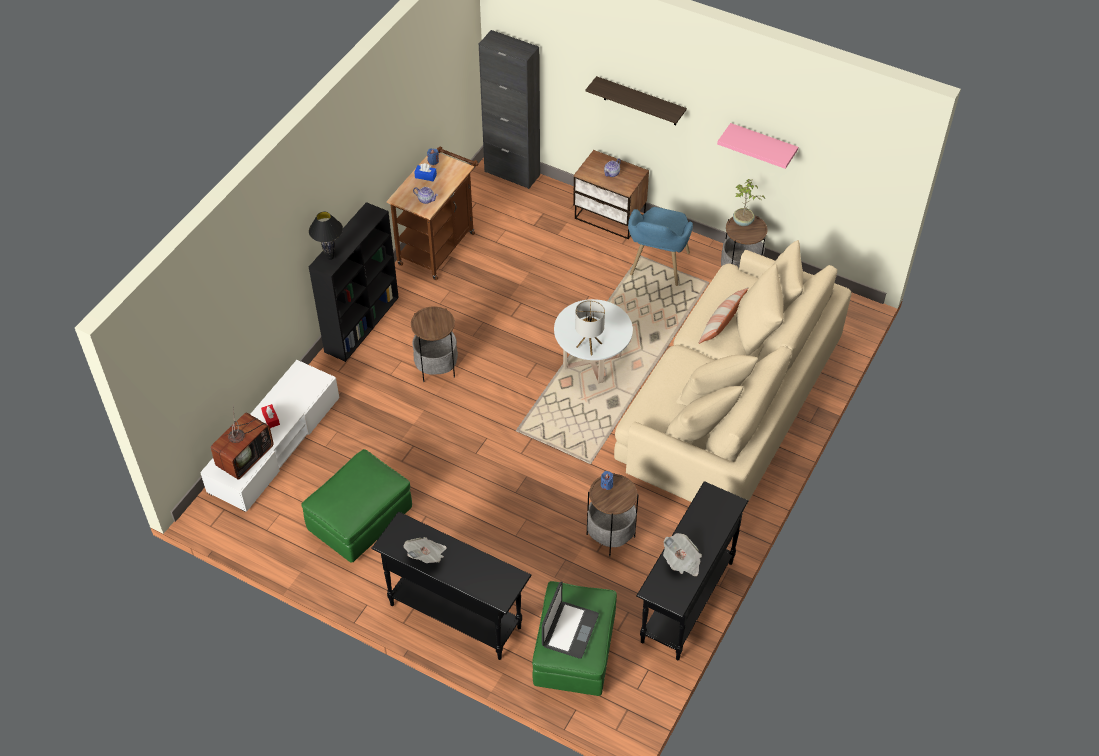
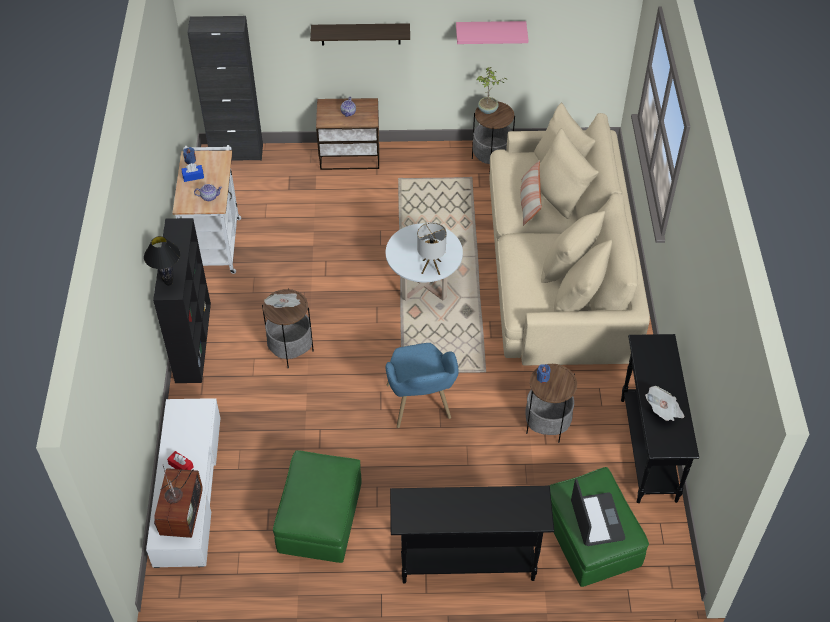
camera: 30 degrees left, 0 degrees up
brown cart [387,147,478,280] -> white cart [173,145,241,274]
newspaper [404,537,447,563] -> newspaper moved to [264,293,301,308]
blue armchair [628,207,693,286] -> blue armchair moved to [386,343,459,428]

